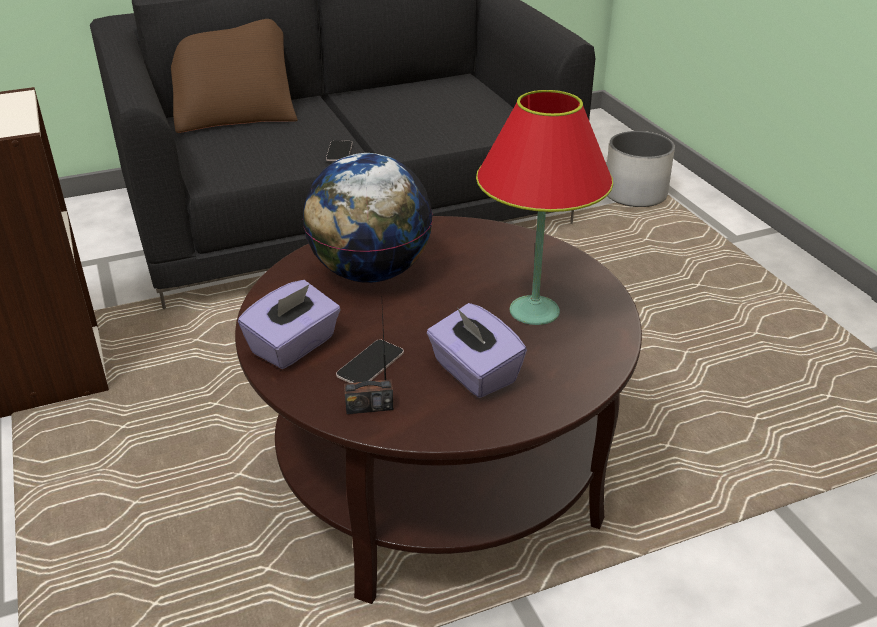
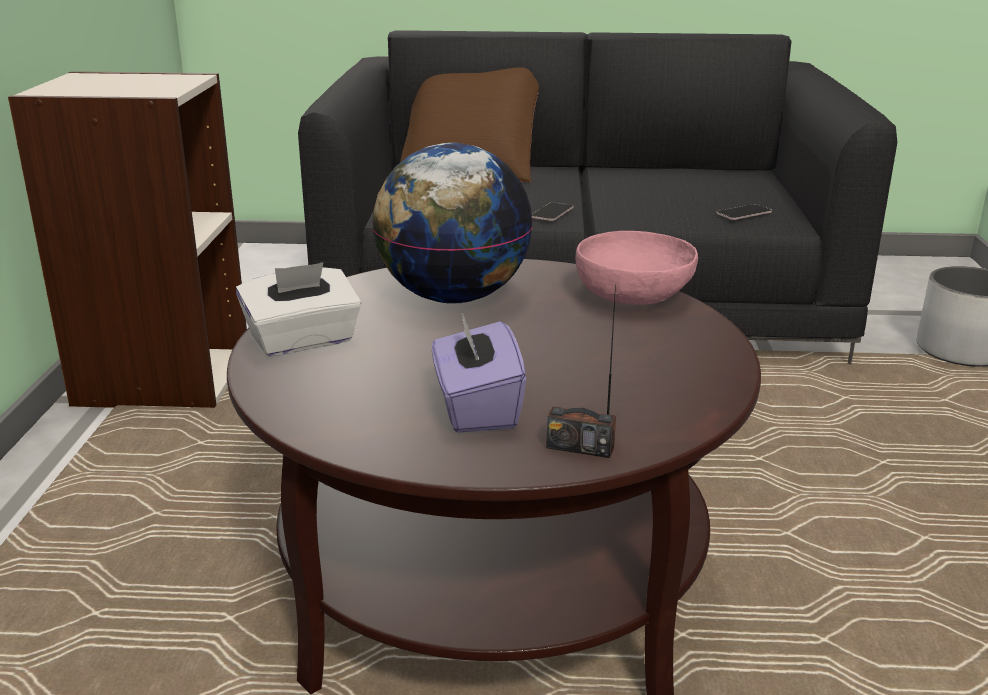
camera: 25 degrees right, 10 degrees down
purple tissue box [238,280,341,369] -> white tissue box [236,262,362,357]
phone [336,339,404,383] -> phone moved to [716,204,772,220]
radio [344,307,394,415] -> radio moved to [546,284,616,458]
red table lamp [476,90,613,325] -> none
none -> pink bowl [576,231,698,305]

